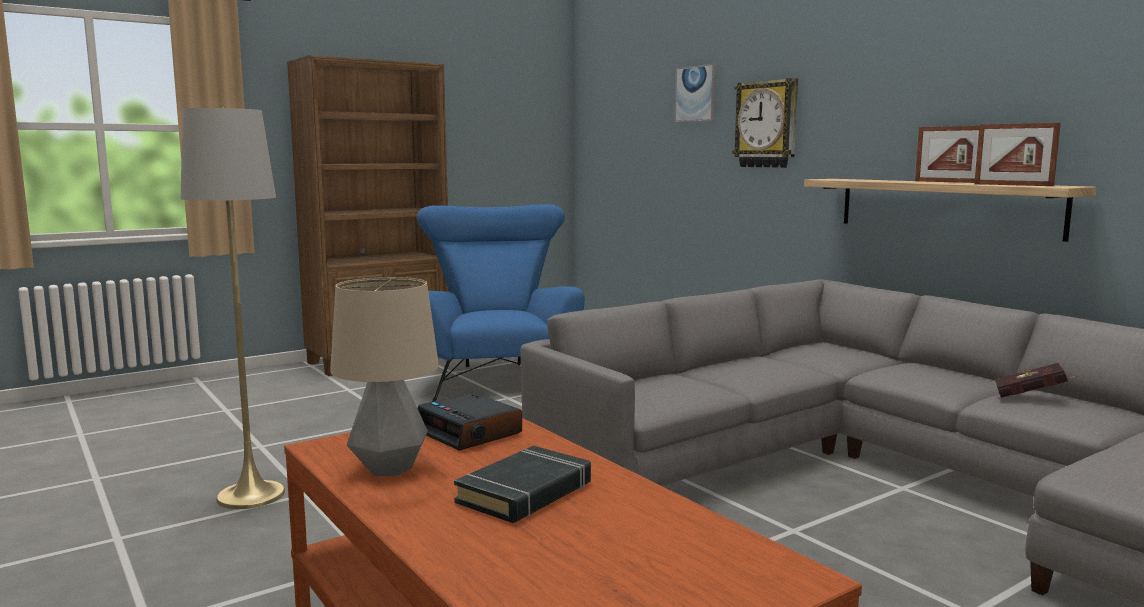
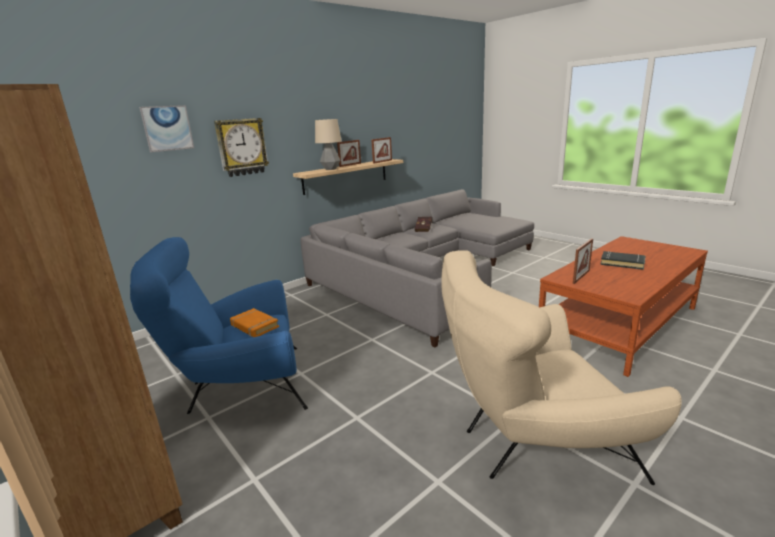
camera: 95 degrees left, 10 degrees up
grey floor lamp [181,107,285,509] -> beige armchair [441,250,682,485]
table lamp [330,277,439,476] -> table lamp moved to [315,119,342,170]
alarm clock [418,393,522,451] -> picture frame [573,238,593,284]
none -> orange book [230,308,279,337]

